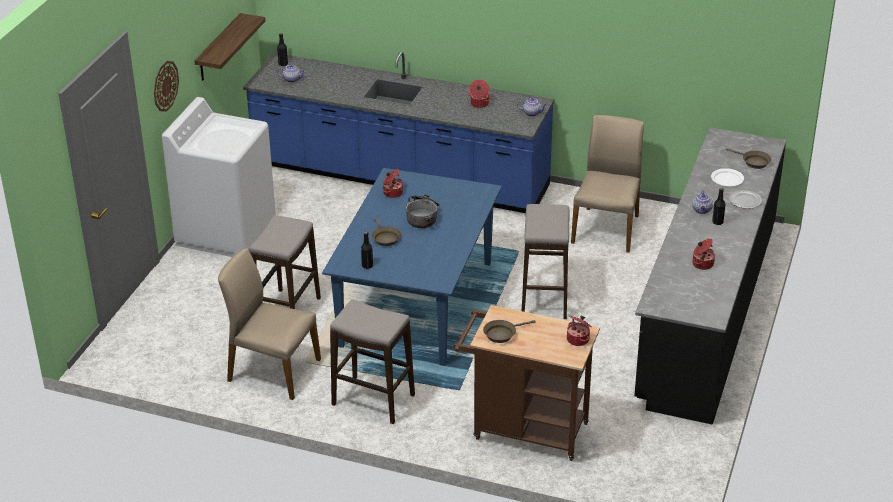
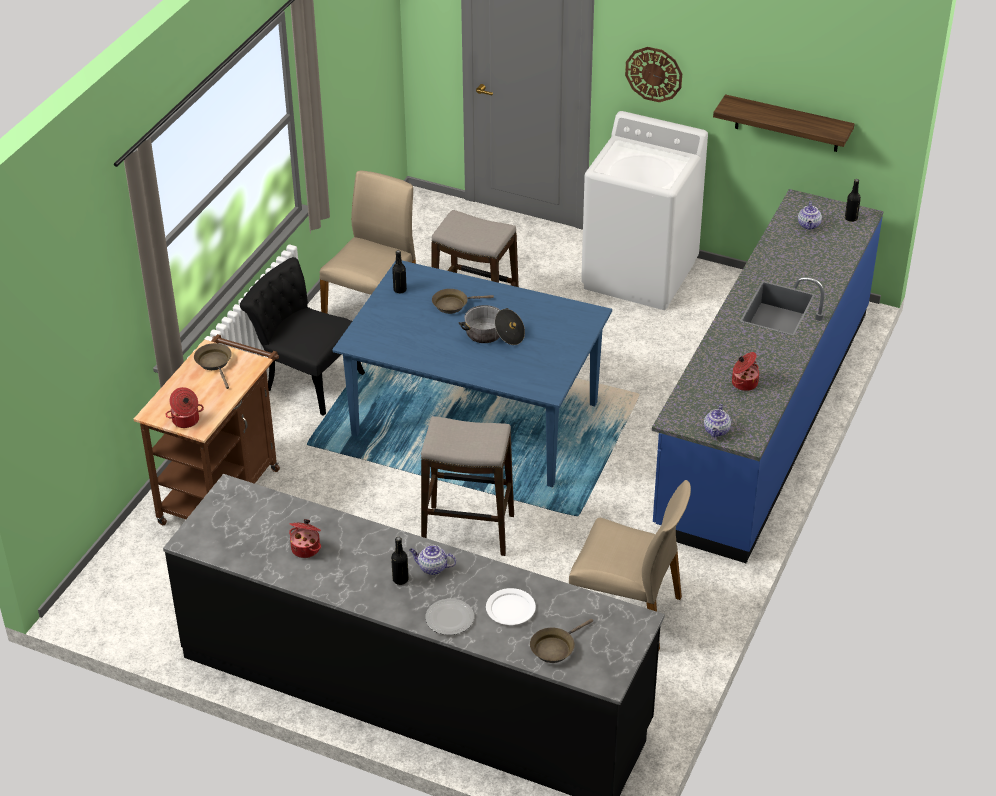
camera: 95 degrees right, 5 degrees up
stool [330,300,415,424] -> black chair [240,257,365,416]
cooking pot [383,169,403,198] -> none

